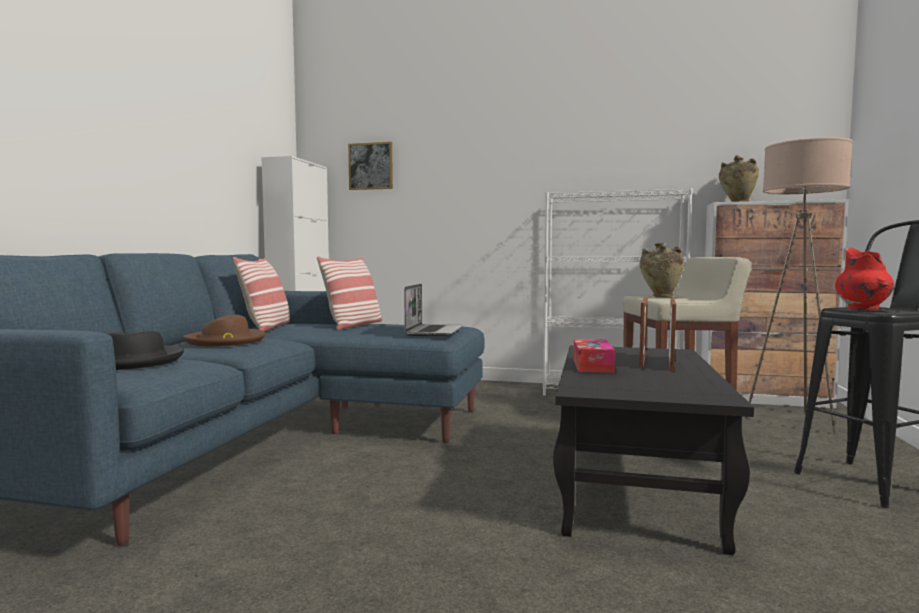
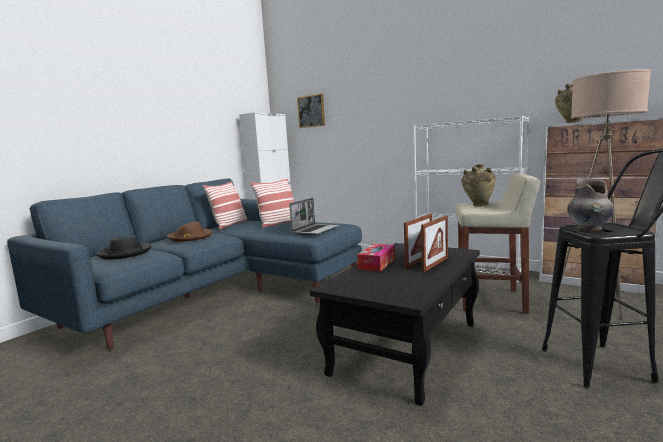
camera: 20 degrees right, 5 degrees up
red vase [835,248,894,311] -> grey vase [567,177,614,231]

